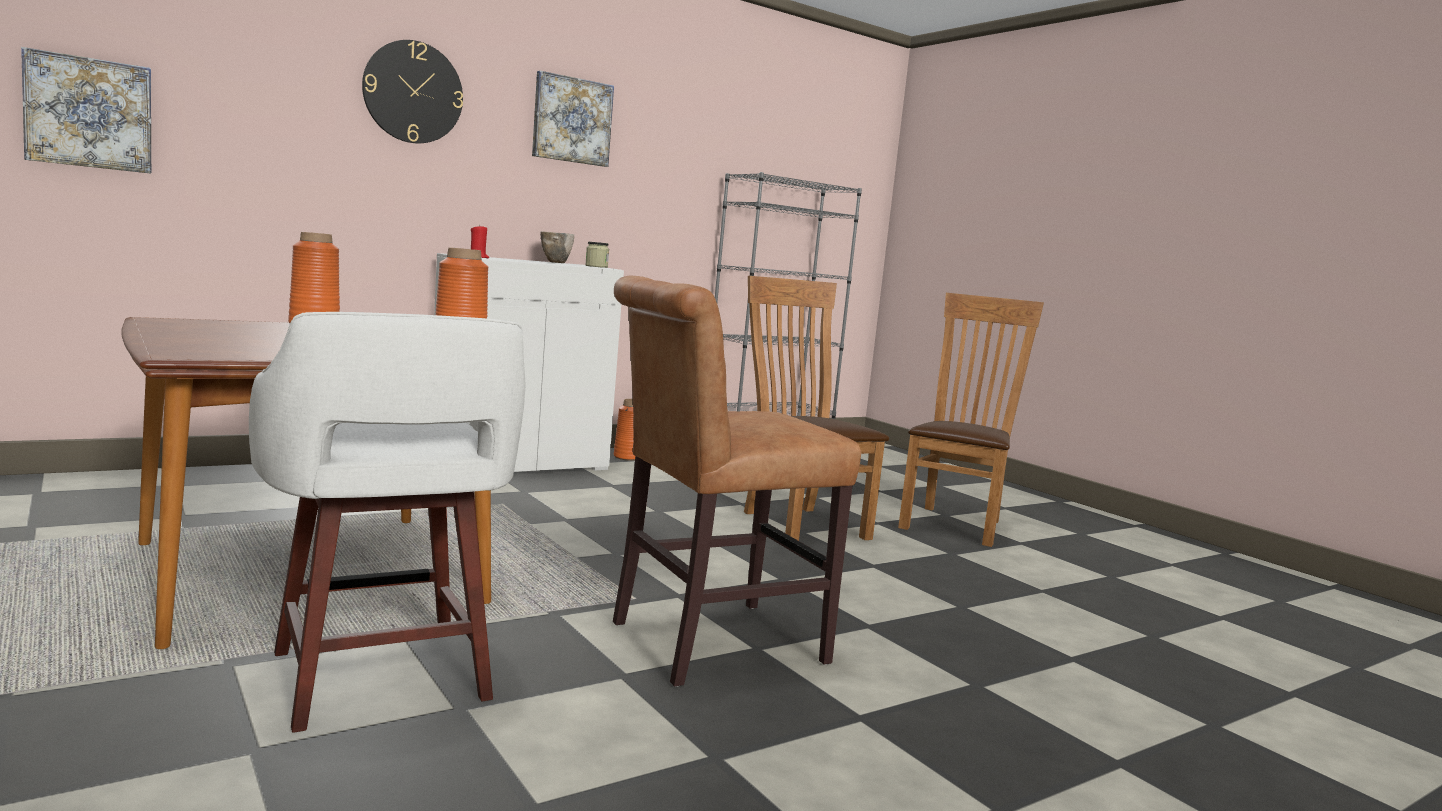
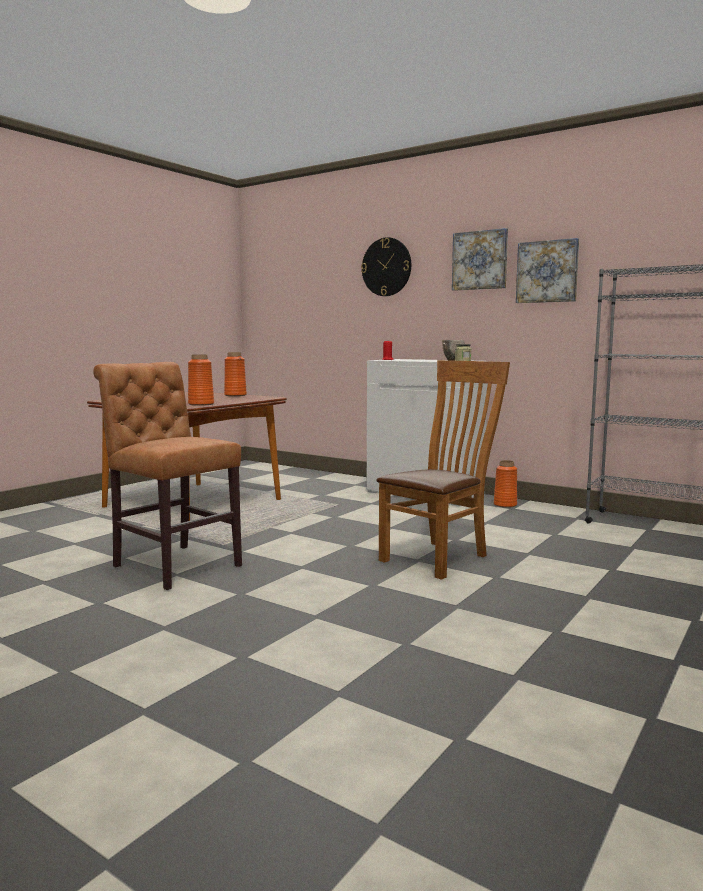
camera: 70 degrees right, 0 degrees up
picture [21,47,151,174] -> picture moved to [516,238,579,303]
white stool [249,312,526,733] -> none
brown chair [898,293,1044,547] -> none

